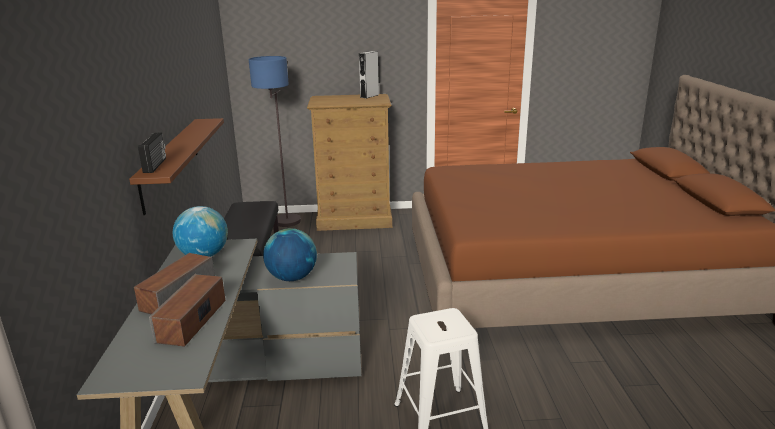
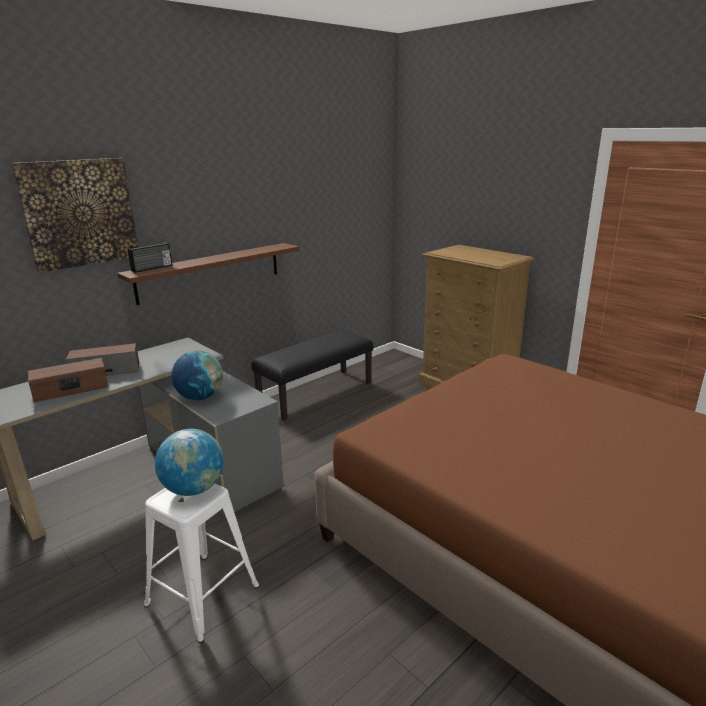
camera: 50 degrees right, 0 degrees up
globe [173,206,228,257] -> globe moved to [155,429,224,496]
blue floor lamp [249,56,301,227] -> none
grey speaker [359,51,379,98] -> none
none -> picture [11,158,138,273]

